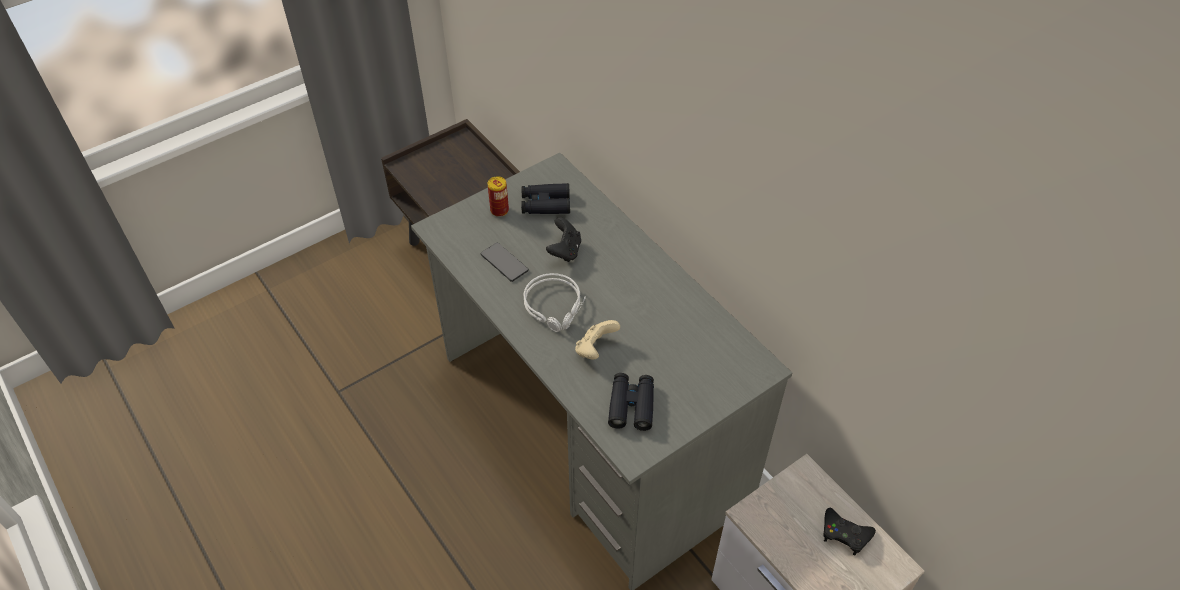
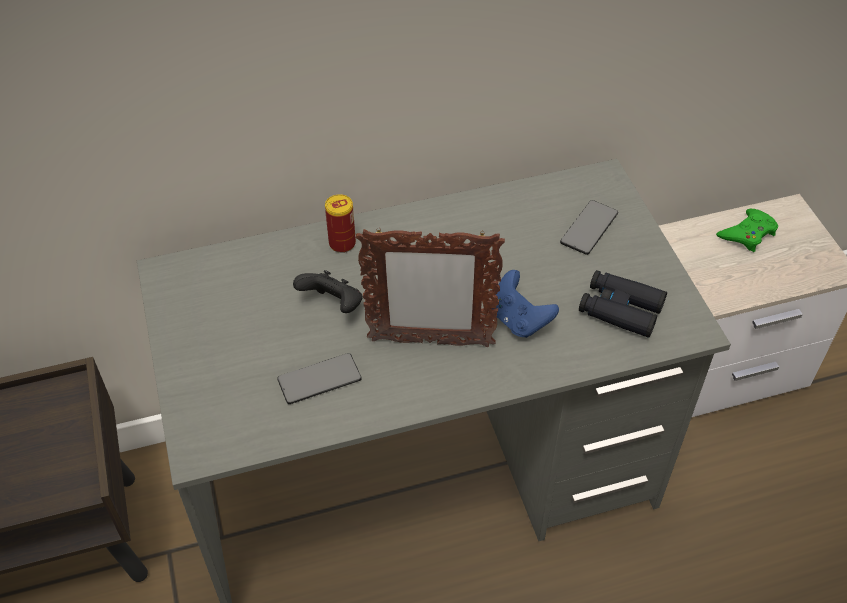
camera: 70 degrees left, 0 degrees up
can [488,176,509,217] -> can moved to [325,194,356,253]
black binoculars [521,183,570,214] -> none
grey headphones [523,273,586,332] -> picture frame [356,227,505,347]
beige game controller [575,320,620,359] -> blue game controller [492,270,559,338]
black game controller [824,508,876,555] -> green game controller [716,209,778,252]
none -> phone [560,200,618,255]

